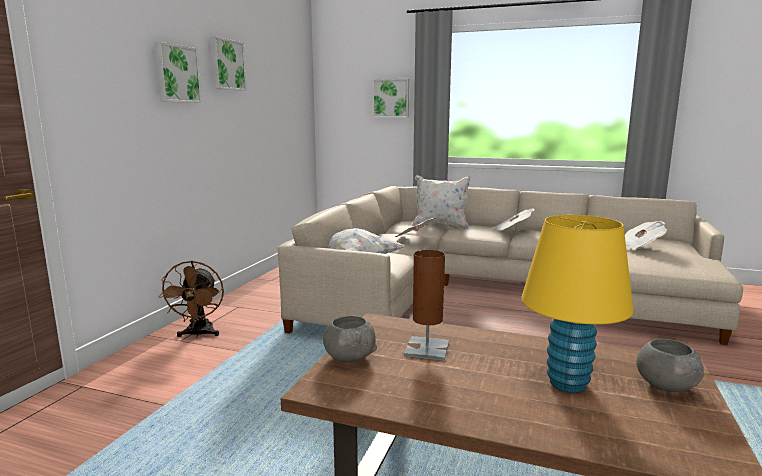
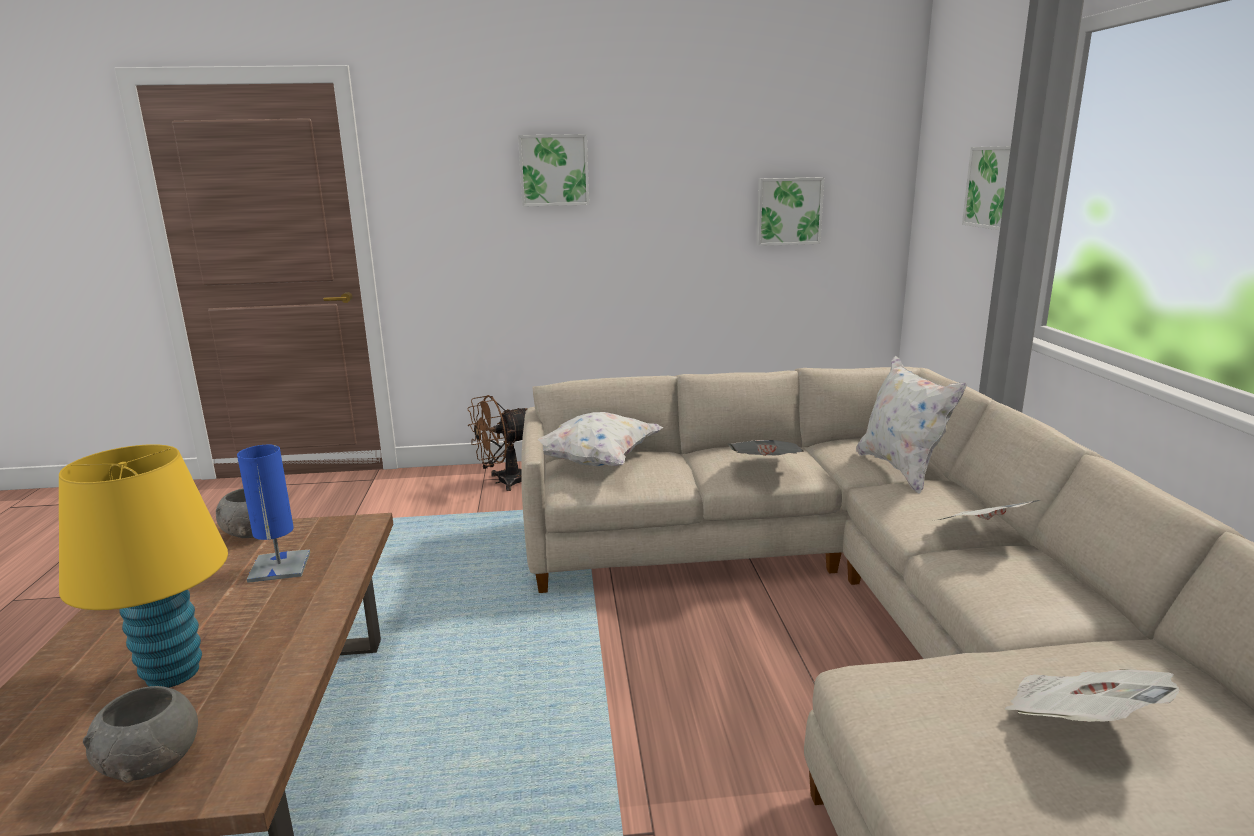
camera: 65 degrees right, 5 degrees up
picture [210,36,247,91] -> picture moved to [756,177,824,246]
brown table lamp [404,250,449,360] -> blue table lamp [237,445,310,583]

